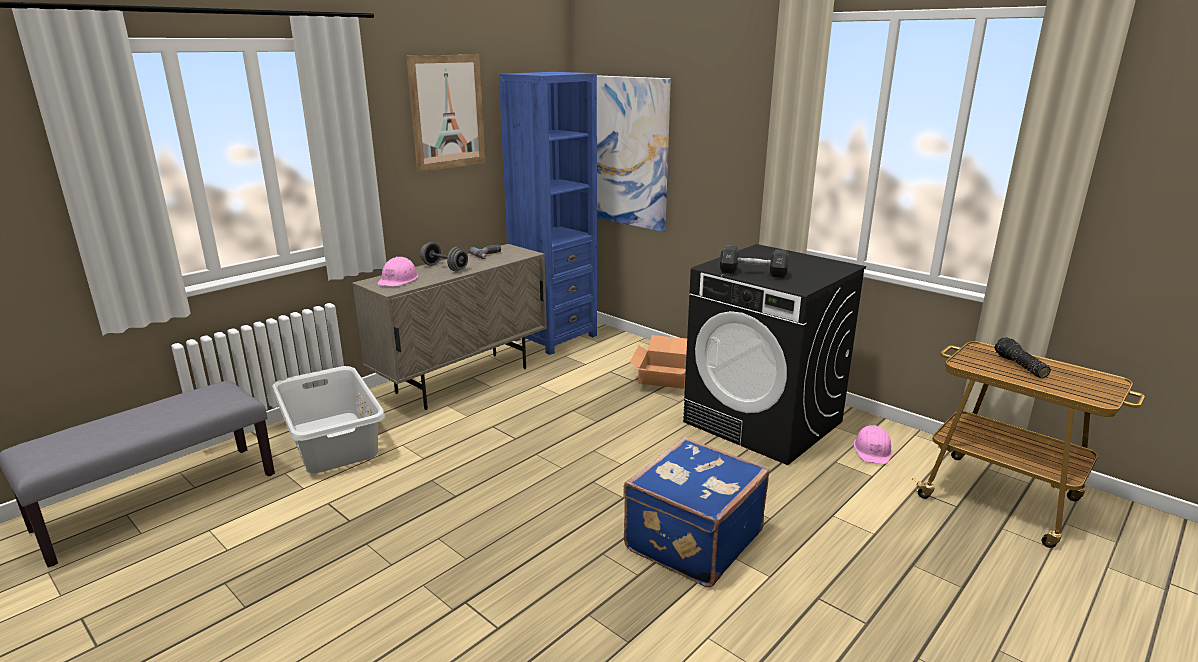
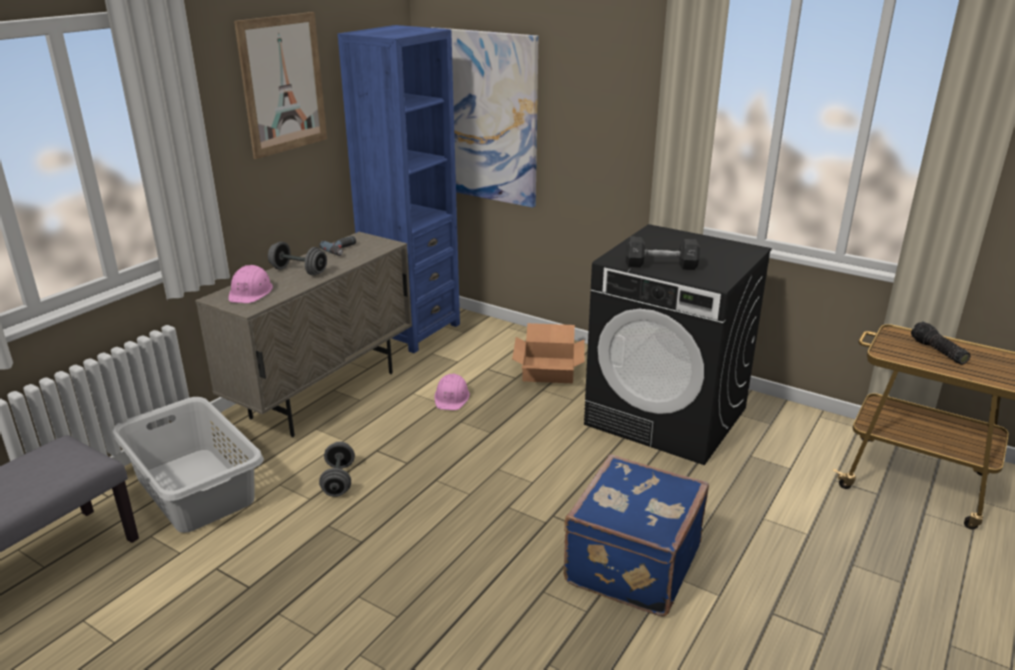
camera: 10 degrees left, 5 degrees up
pink hard hat [853,425,892,464] -> pink hard hat moved to [435,374,470,410]
none -> grey dumbbell [319,442,355,497]

